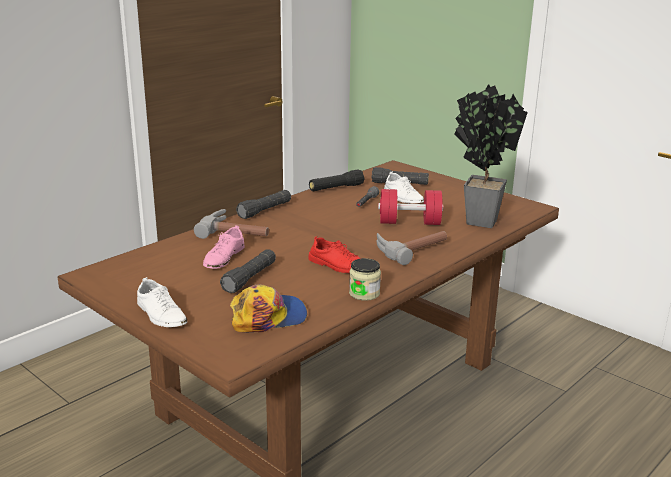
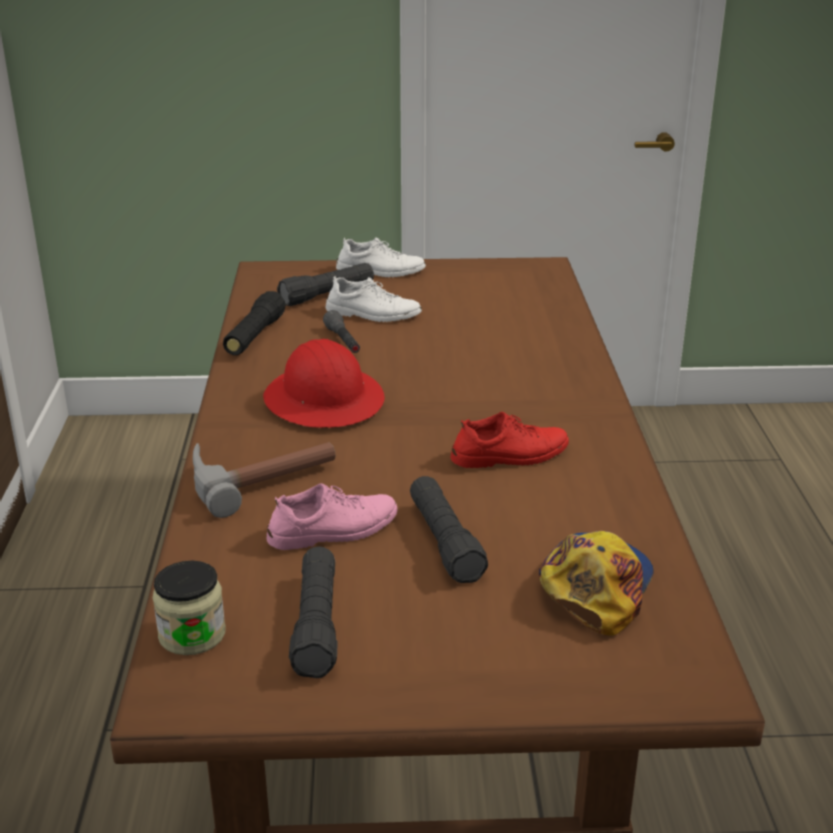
camera: 45 degrees left, 5 degrees up
white shoe [137,277,187,327] -> white shoe moved to [336,237,426,277]
pink shoe [203,225,245,269] -> pink shoe turned 90 degrees counterclockwise [267,483,398,550]
black flashlight [236,190,291,219] -> black flashlight moved to [289,546,338,678]
jar [349,258,381,301] -> jar moved to [153,561,226,655]
hammer [376,231,447,265] -> none
red dumbbell [378,189,443,225] -> none
potted plant [454,84,528,228] -> none
none -> red hard hat [263,339,385,428]

